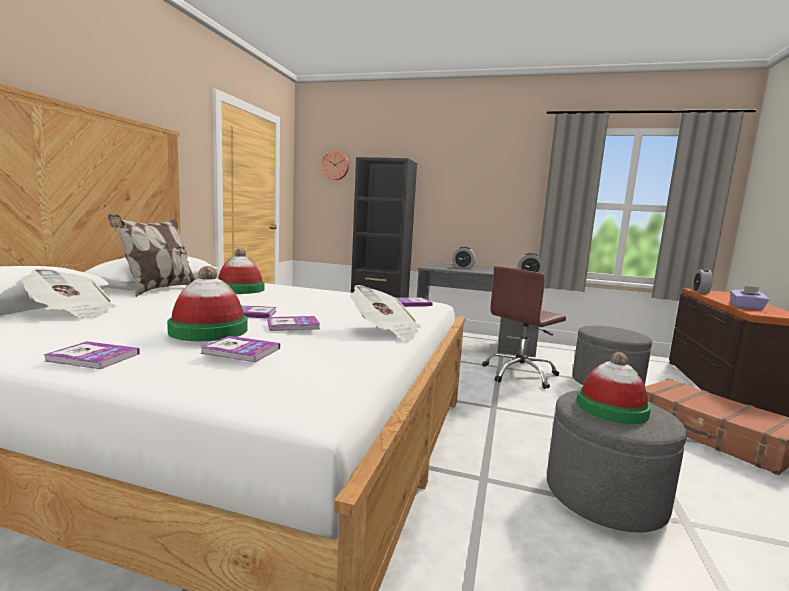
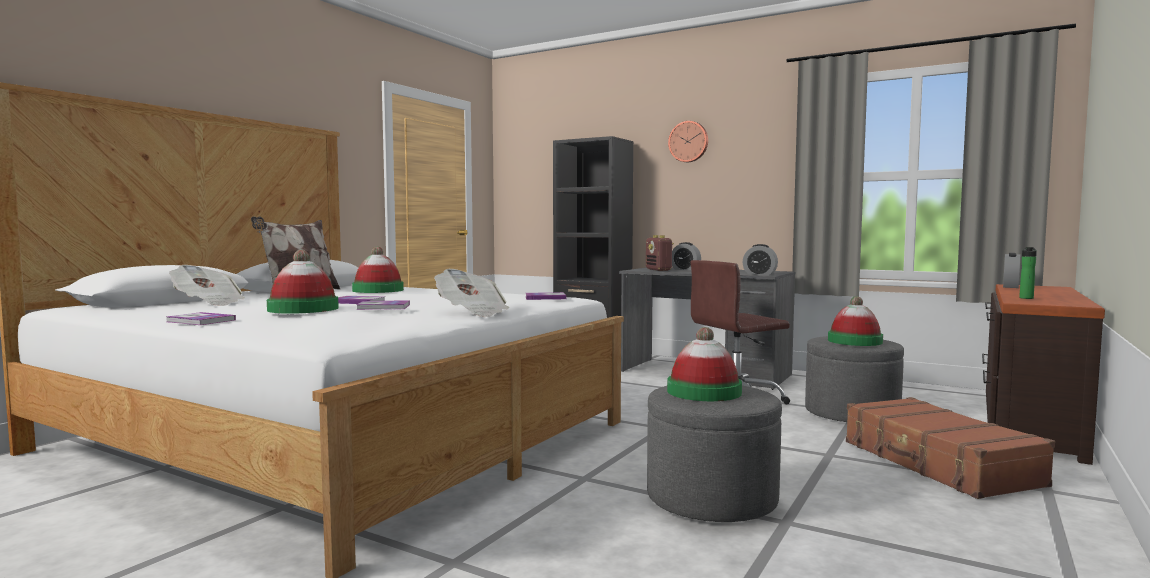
camera: 15 degrees right, 5 degrees down
book [200,336,280,362] -> none
wall clock [321,150,349,180] -> wall clock moved to [668,121,708,162]
purple tissue box [730,286,770,310] -> bottle [1019,247,1037,299]
none -> radio [646,235,674,271]
none -> hat [828,296,883,346]

